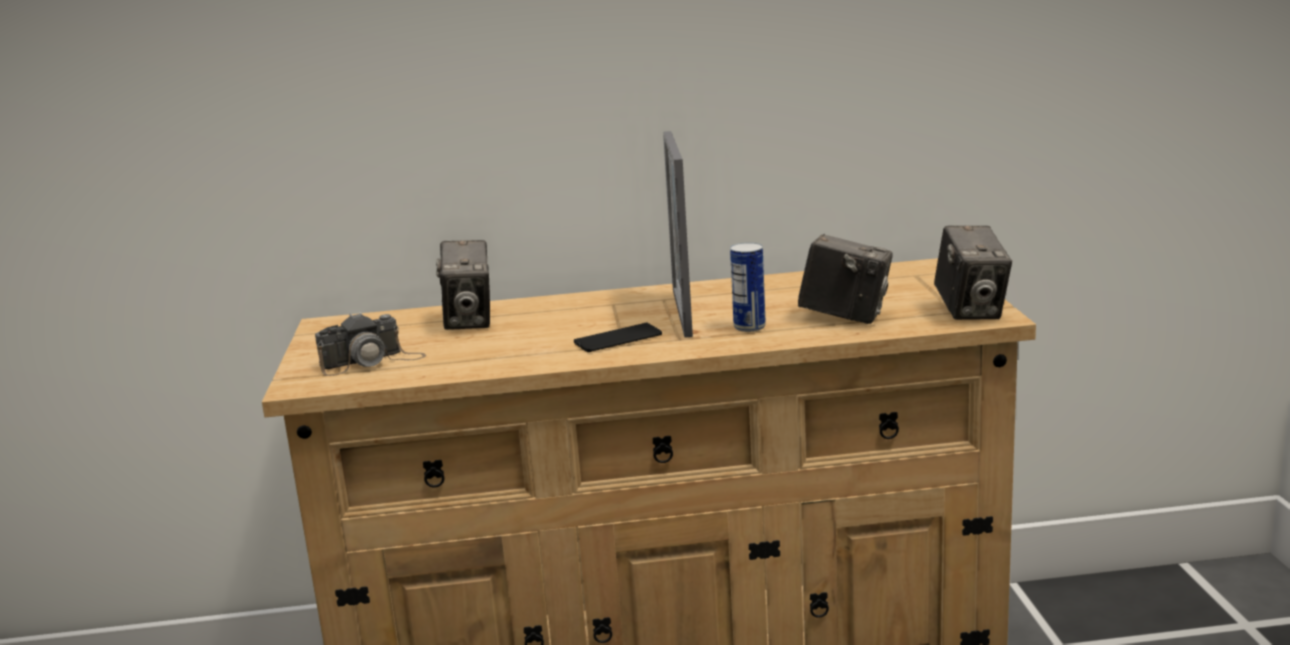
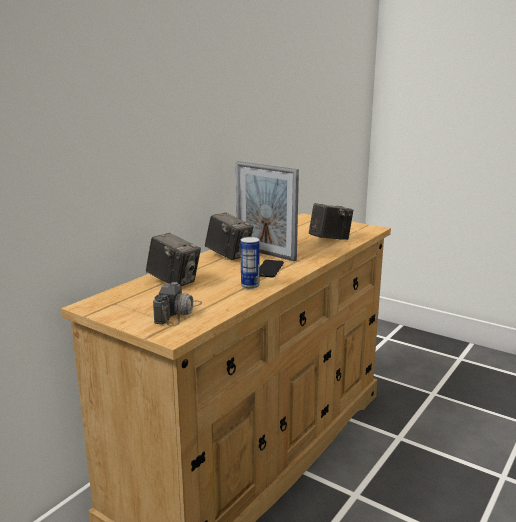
camera: 50 degrees left, 0 degrees up
can [730,242,766,332] -> can moved to [241,237,260,289]
camera [934,225,1012,320] -> camera moved to [205,213,253,260]

